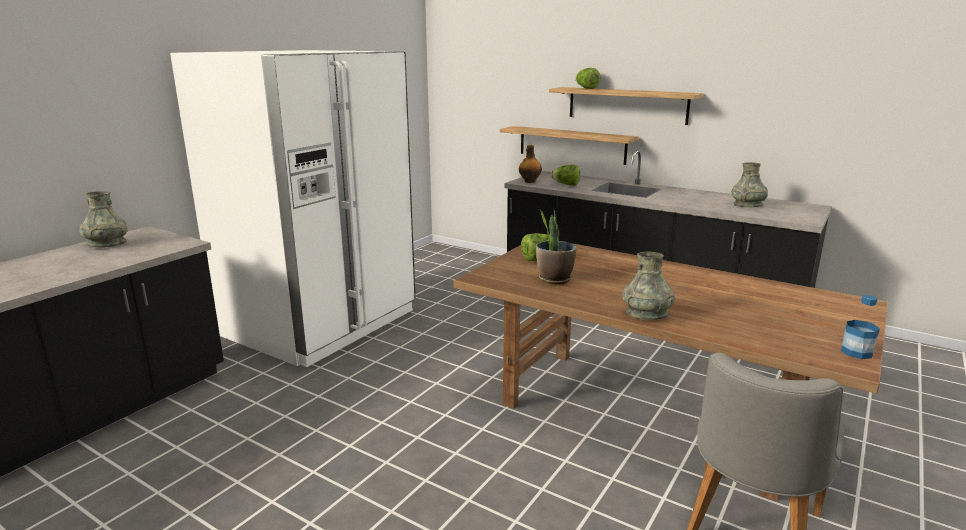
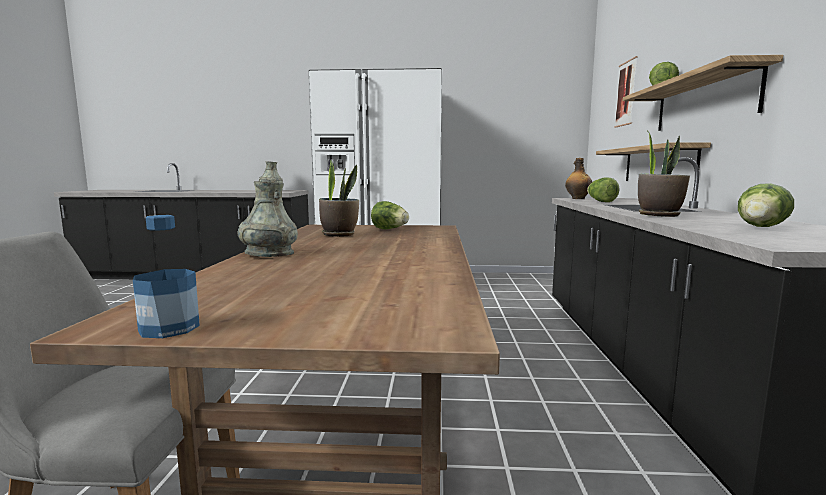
camera: 60 degrees right, 10 degrees down
grey vase [732,162,768,207] -> lettuce [738,183,794,227]
none -> picture [614,56,638,128]
none -> potted plant [638,131,690,217]

